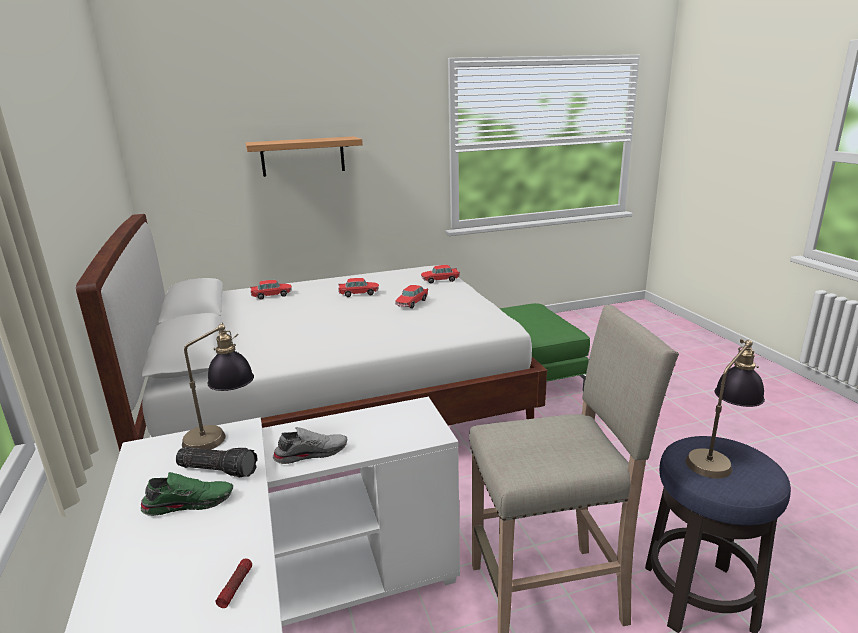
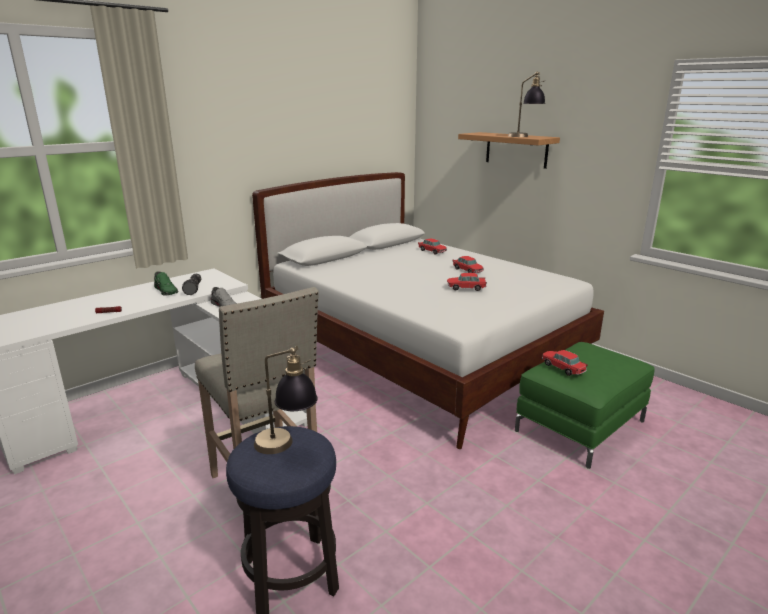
camera: 65 degrees right, 0 degrees up
table lamp [182,323,254,450] -> table lamp moved to [508,72,545,137]
toy car [421,265,460,284] -> toy car moved to [542,350,588,376]

